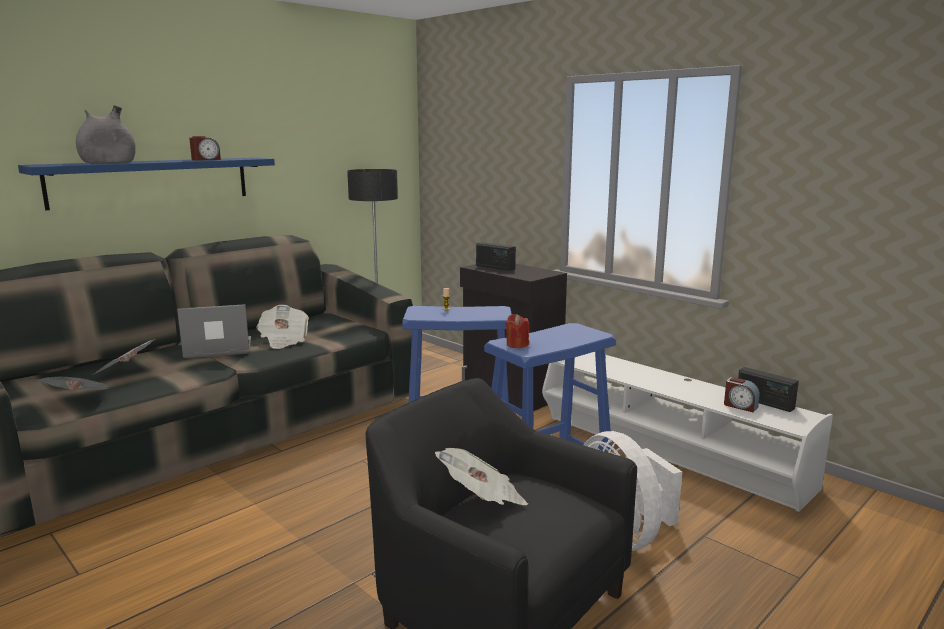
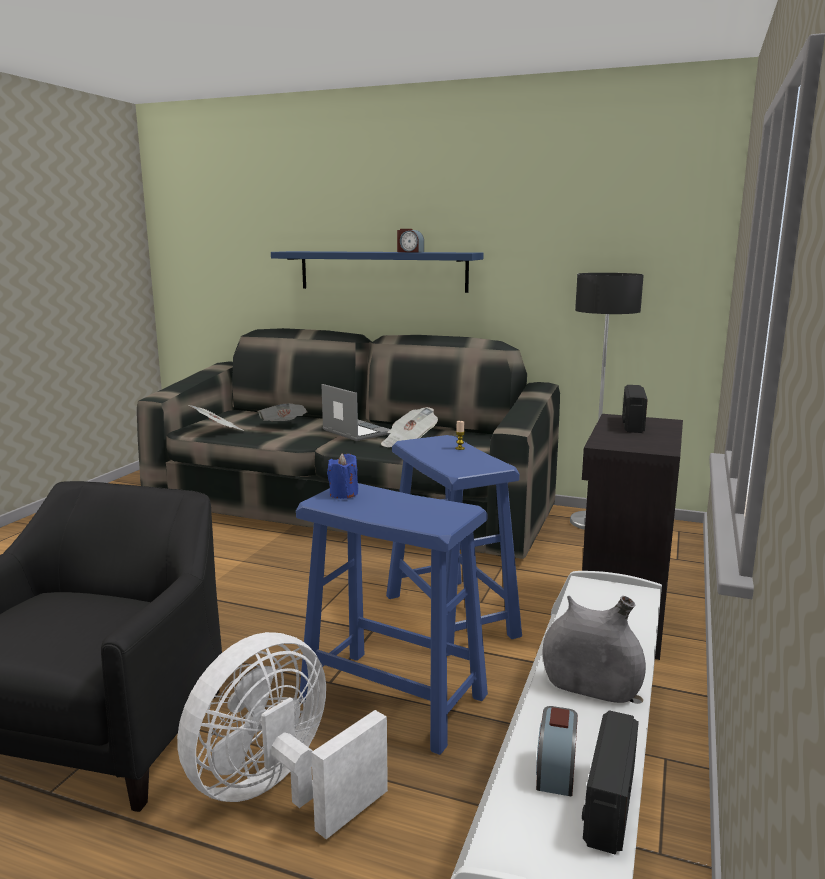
camera: 65 degrees right, 0 degrees up
grey vase [76,105,136,164] -> grey vase moved to [543,595,646,703]
newspaper [435,448,528,505] -> none
red candle [506,314,529,348] -> blue candle [327,454,358,499]

